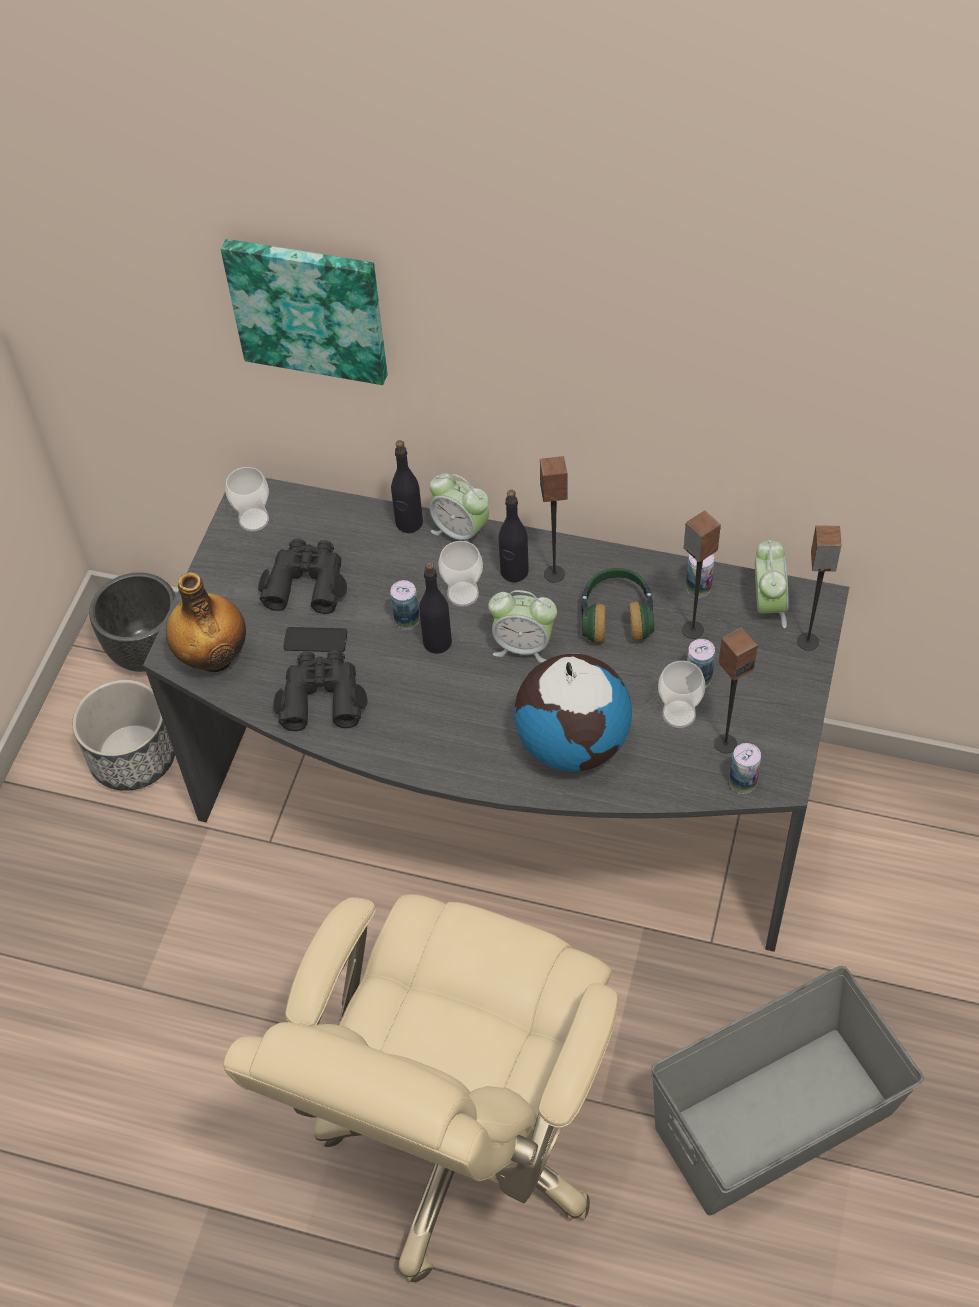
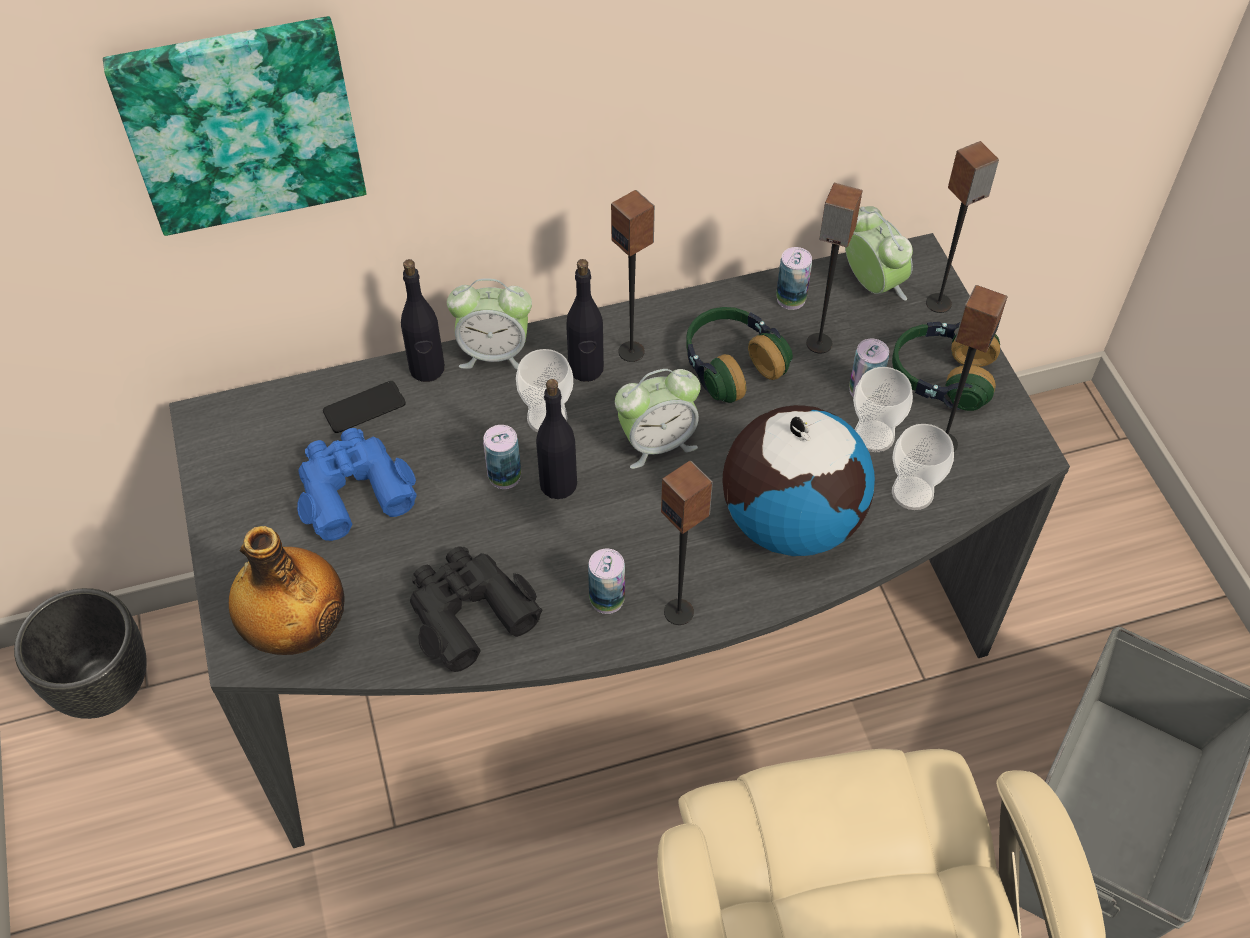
camera: 35 degrees left, 0 degrees up
planter [72,680,175,791] -> none
cup [225,467,269,531] -> cup moved to [892,424,954,510]
black binoculars [258,539,347,614] -> blue binoculars [297,428,417,541]
phone [284,627,347,652] -> phone moved to [323,381,406,433]
can [729,743,761,794] -> can moved to [588,549,625,614]
none -> speaker [661,460,713,625]
none -> headphones [892,322,1000,411]

